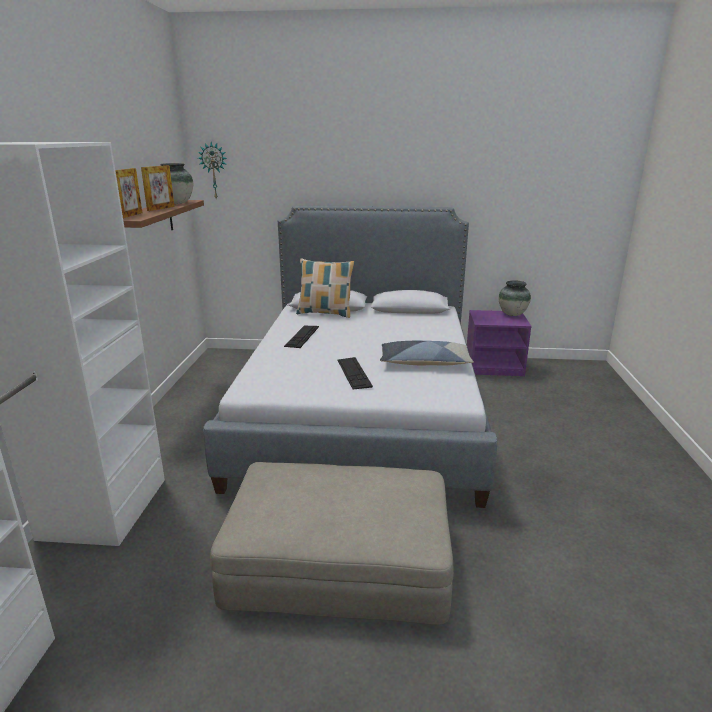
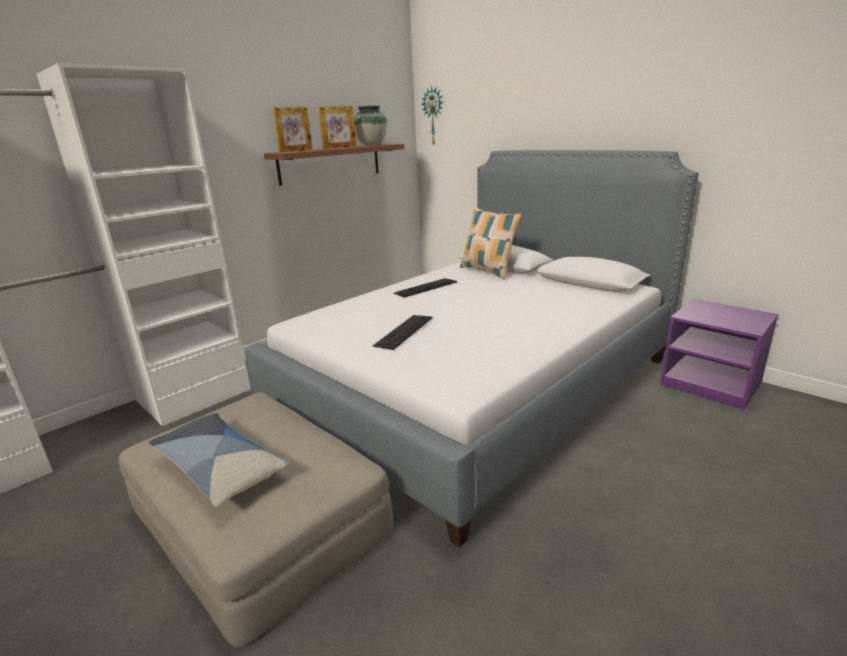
camera: 40 degrees right, 0 degrees up
pillow [380,341,474,365] -> pillow moved to [149,413,289,507]
vase [498,280,531,316] -> none

